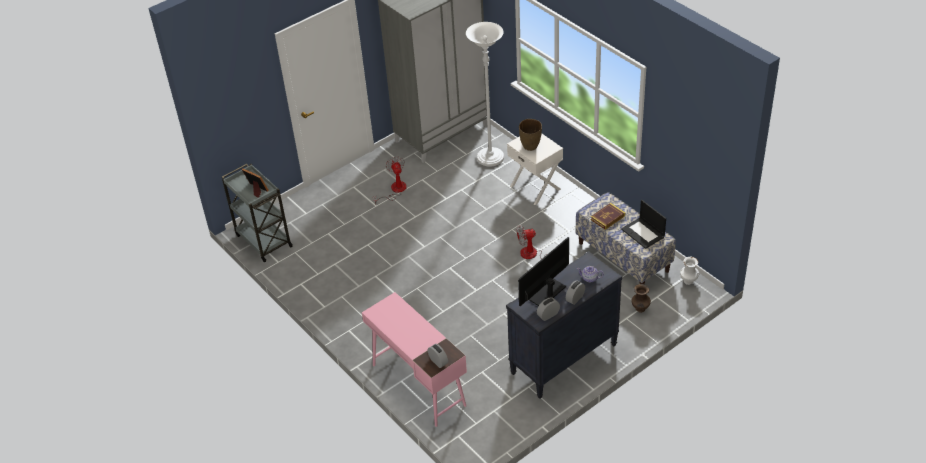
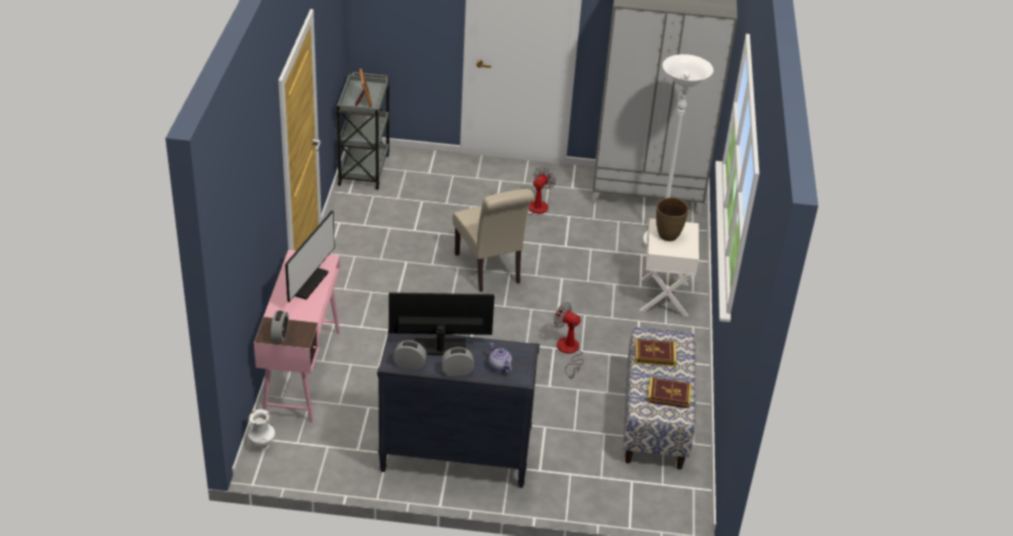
camera: 40 degrees right, 5 degrees down
laptop [621,200,666,249] -> book [647,377,692,409]
brown vase [632,284,651,313] -> none
white vase [680,257,699,285] -> white vase moved to [248,409,275,450]
none -> monitor [285,210,335,302]
none -> beige chair [453,189,534,292]

